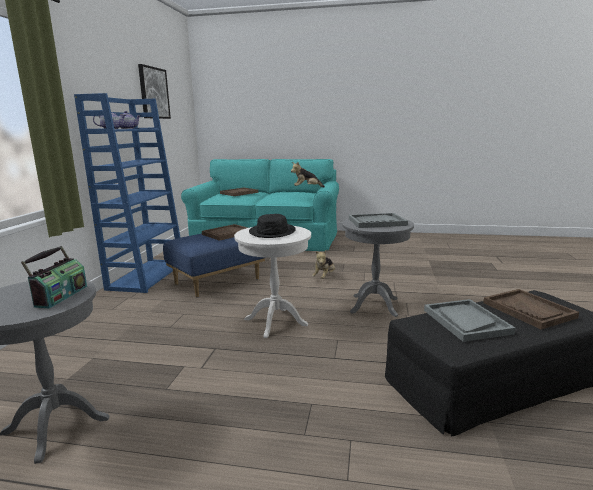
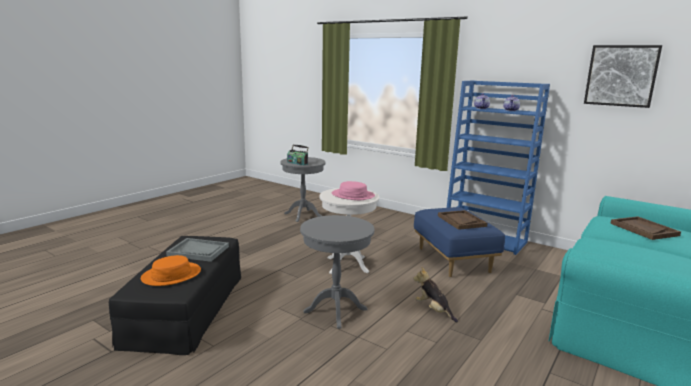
camera: 115 degrees right, 0 degrees up
black hat [249,214,296,238] -> pink hat [332,181,375,200]
plush toy [291,162,325,188] -> none
grey tray [349,213,408,228] -> none
brown tray [483,289,579,329] -> orange hat [141,255,201,286]

